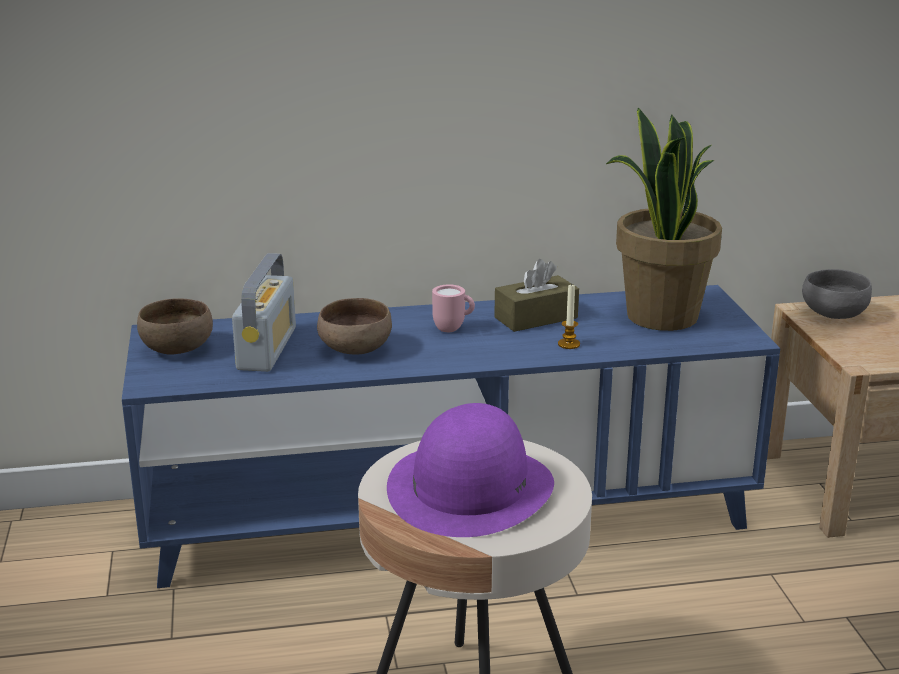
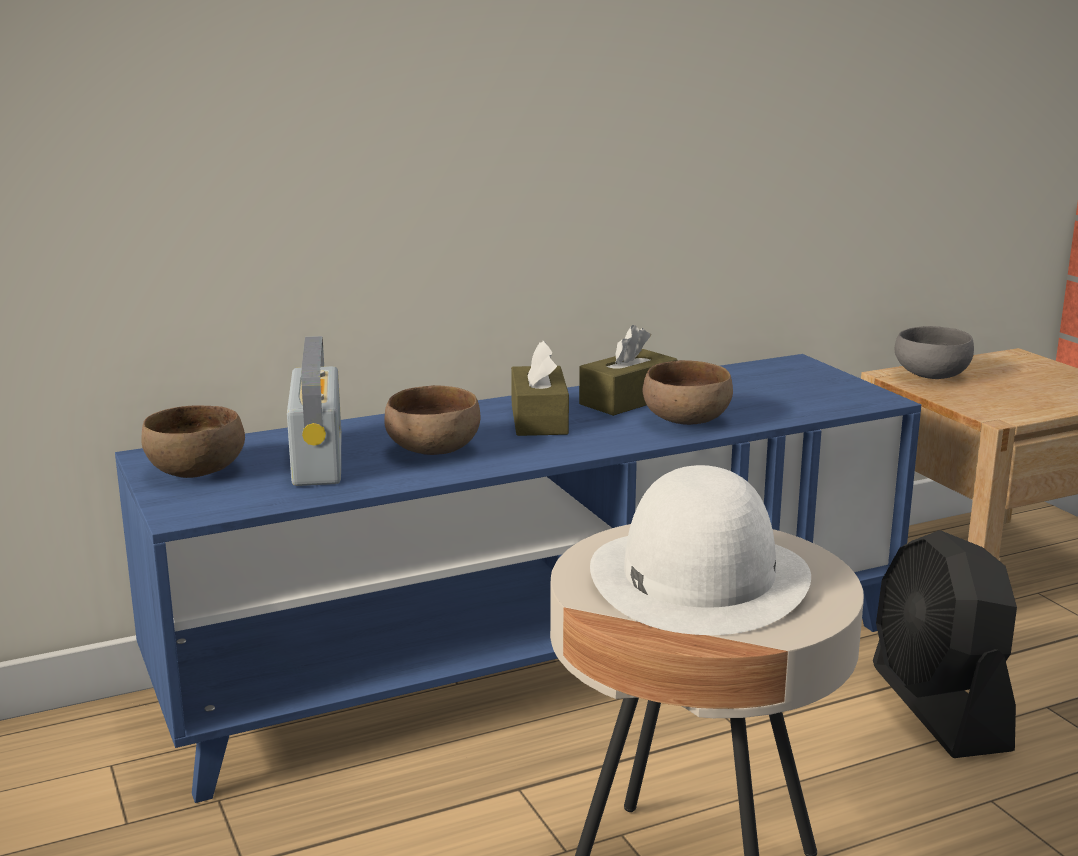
camera: 15 degrees left, 5 degrees down
purple hat [387,403,554,537] -> white hat [590,465,811,635]
pink mug [432,284,475,332] -> brown tissue box [511,340,569,436]
candle [558,283,580,349] -> brown bowl [642,360,733,425]
potted plant [606,108,722,331] -> none
none -> black fan [873,530,1017,758]

